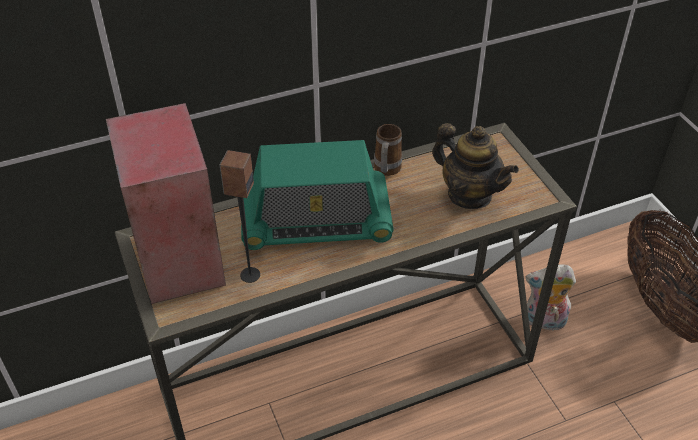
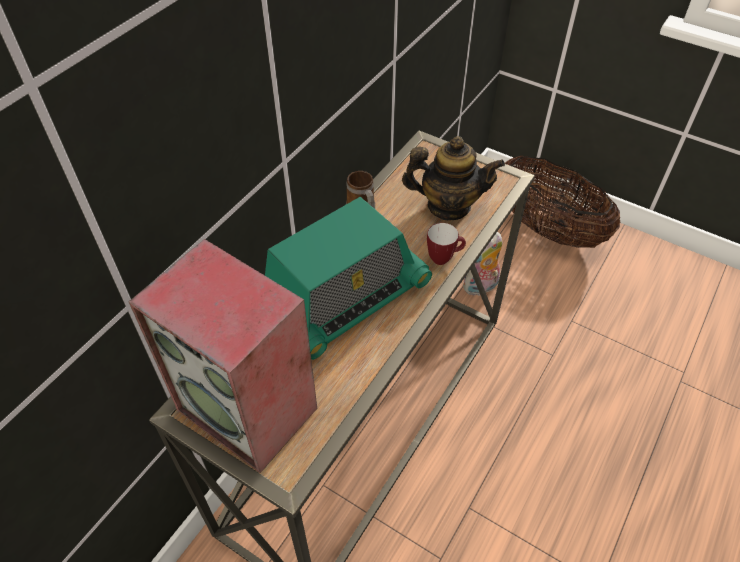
camera: 35 degrees left, 5 degrees up
speaker [220,150,260,283] -> none
none -> mug [427,223,466,265]

